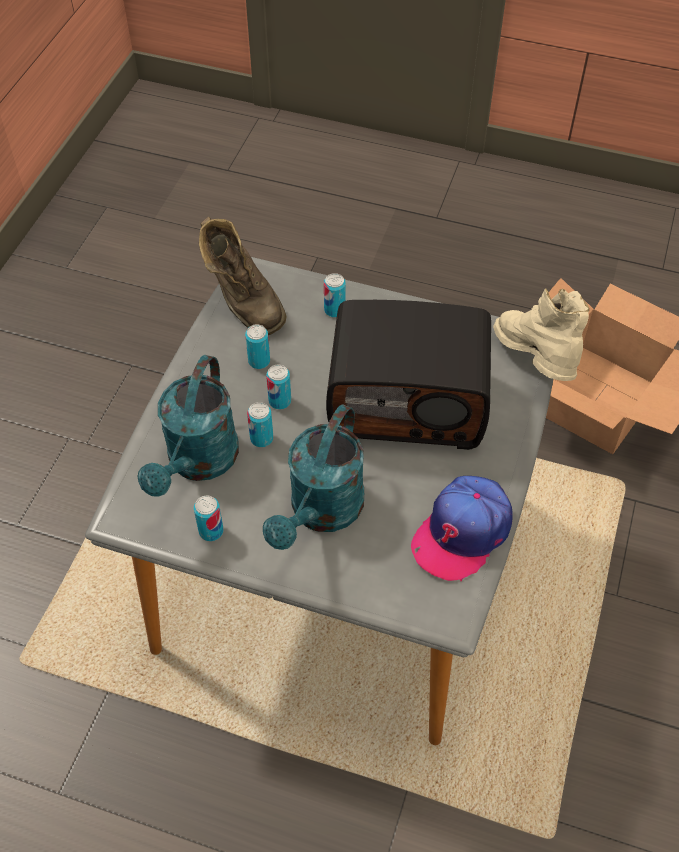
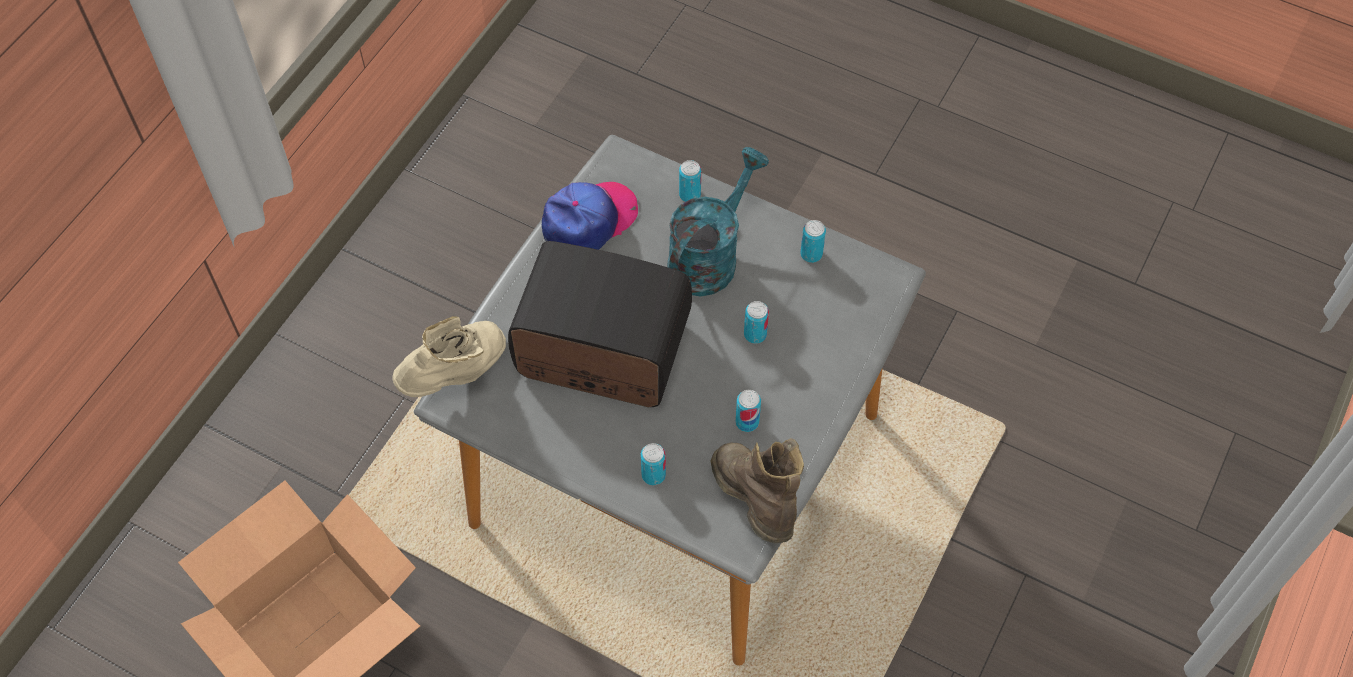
camera: 170 degrees left, 5 degrees up
turquoise watering can [138,355,239,497] -> none
can [266,365,291,409] -> can moved to [679,160,701,202]
beige boot [493,288,589,381] -> beige boot turned 120 degrees counterclockwise [392,316,506,397]

